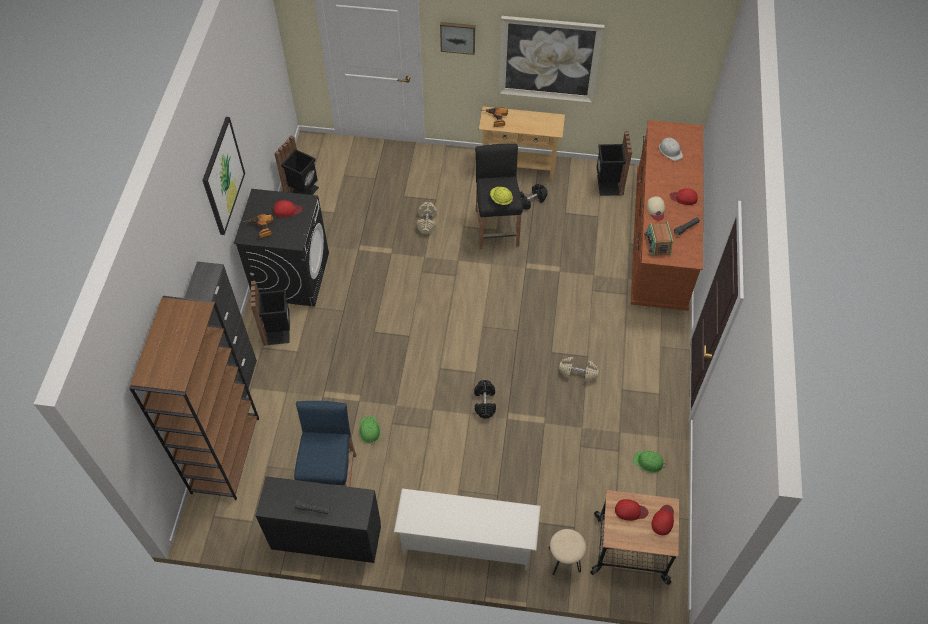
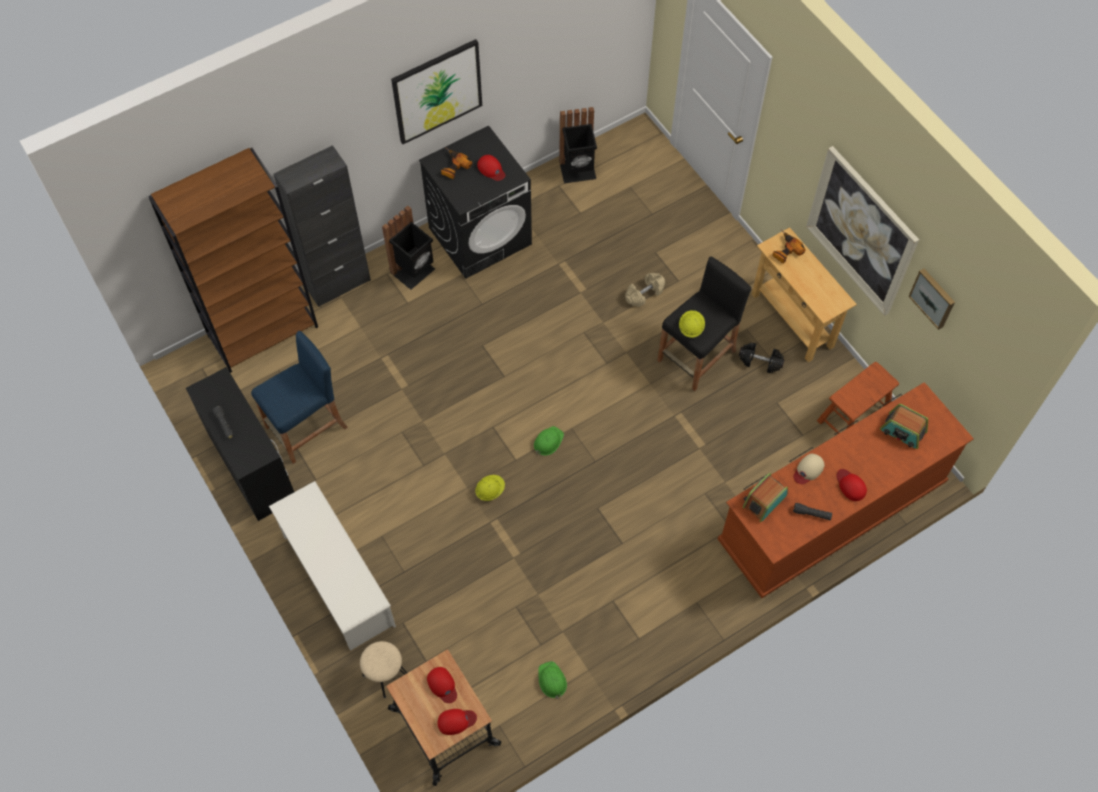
camera: 50 degrees right, 5 degrees up
green hard hat [359,416,381,445] -> green hard hat moved to [534,426,564,456]
picture [440,22,475,55] -> picture moved to [908,269,955,330]
black dumbbell [474,380,496,419] -> yellow hard hat [475,475,505,501]
beige dumbbell [559,357,599,382] -> none
black trash can [597,131,632,196] -> brown stool [817,362,899,434]
white hard hat [659,138,683,161] -> radio [880,404,928,449]

